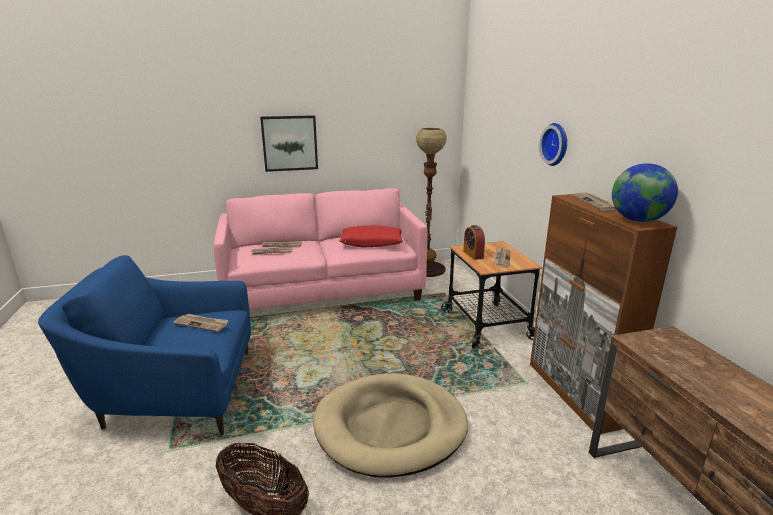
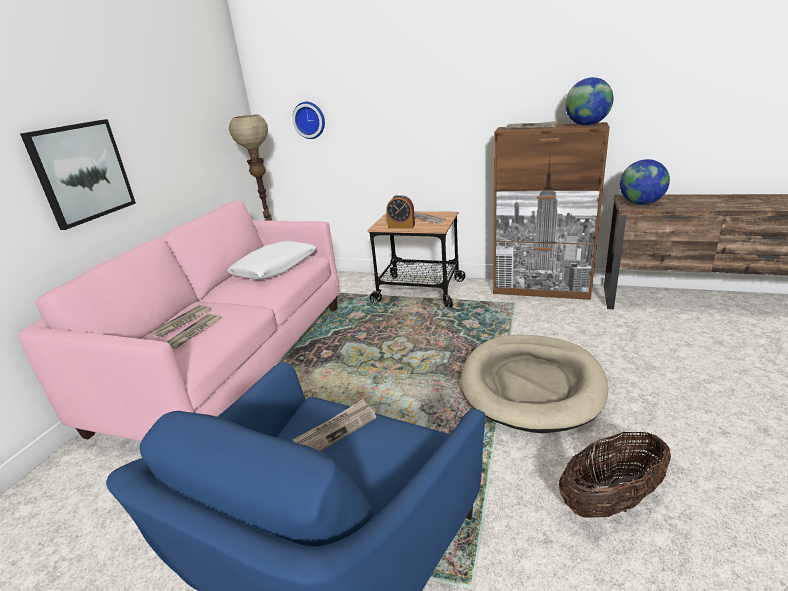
camera: 55 degrees left, 5 degrees up
red pillow [339,225,403,248] -> white pillow [227,241,317,280]
wall clock [539,123,567,166] -> wall clock moved to [293,102,325,139]
none -> globe [620,159,670,205]

